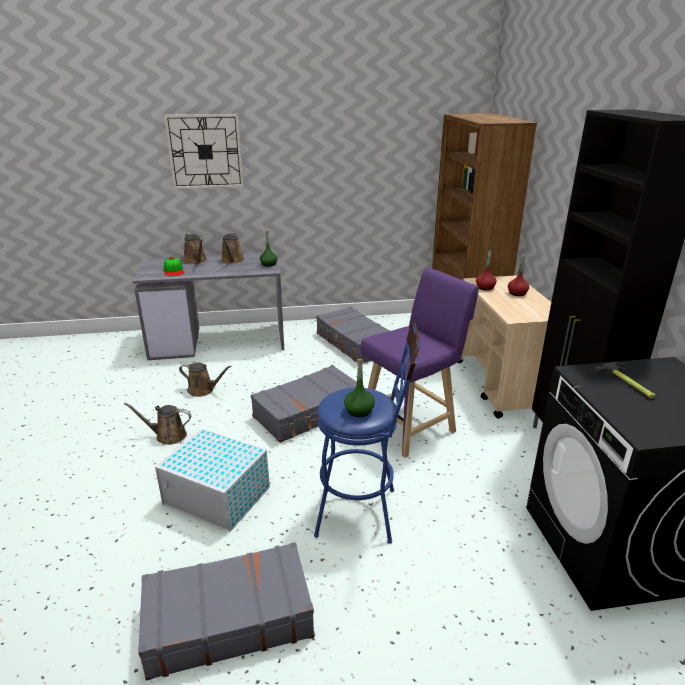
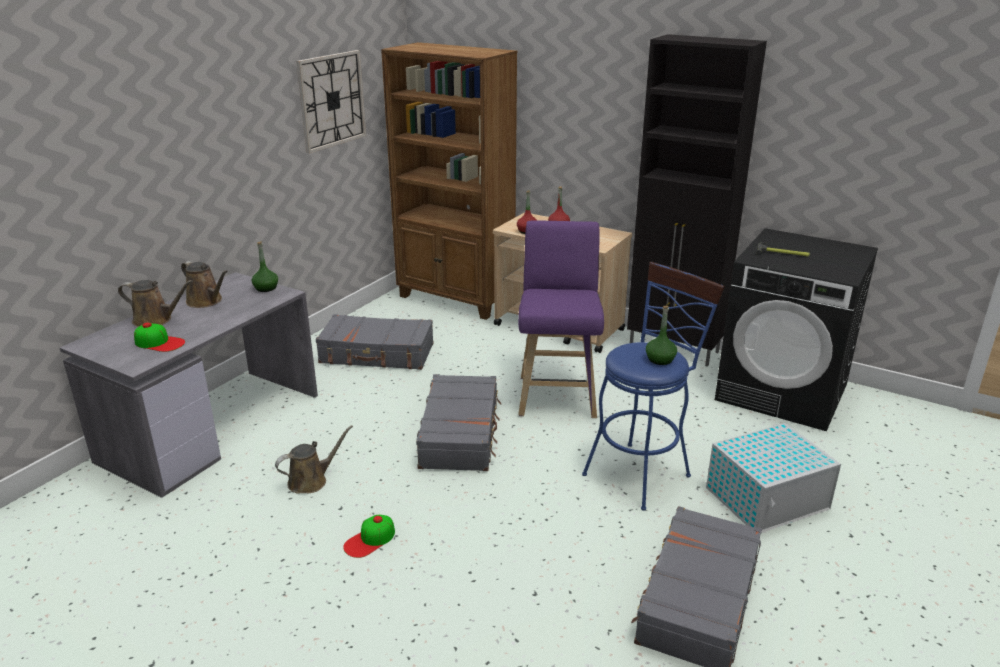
camera: 50 degrees left, 0 degrees up
brown watering can [124,403,191,445] -> cap [343,515,395,558]
white storage box [155,429,270,532] -> white storage box moved to [706,423,841,533]
wall clock [164,114,244,189] -> wall clock moved to [296,50,366,153]

